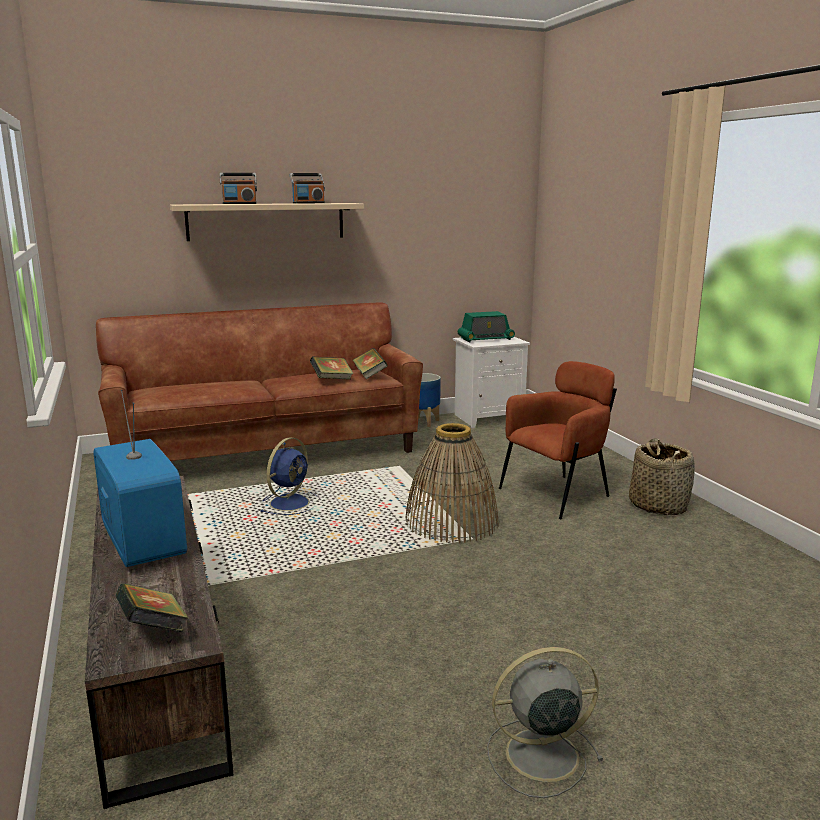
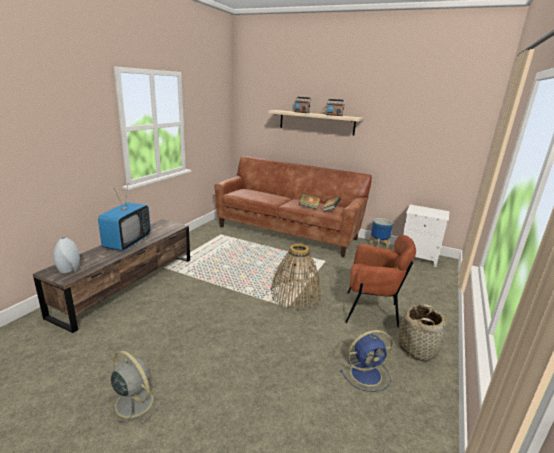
camera: 45 degrees right, 5 degrees up
book [116,583,190,632] -> grey vase [53,237,80,273]
blue fan [261,437,317,515] -> blue fan moved to [340,330,393,392]
radio [458,311,515,342] -> none

